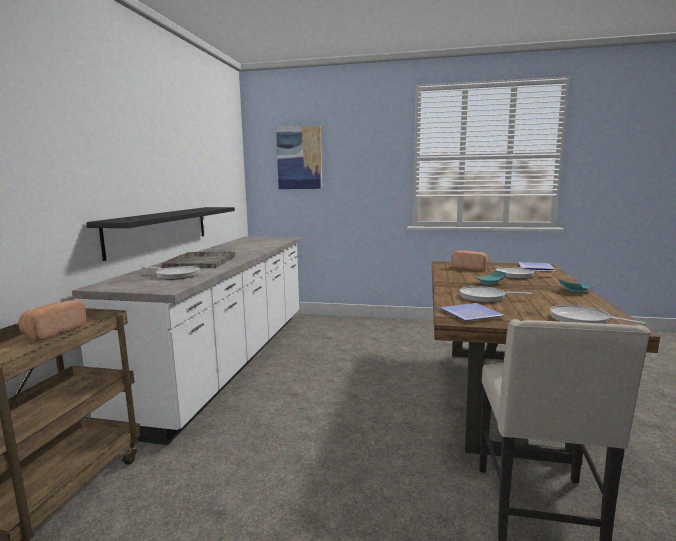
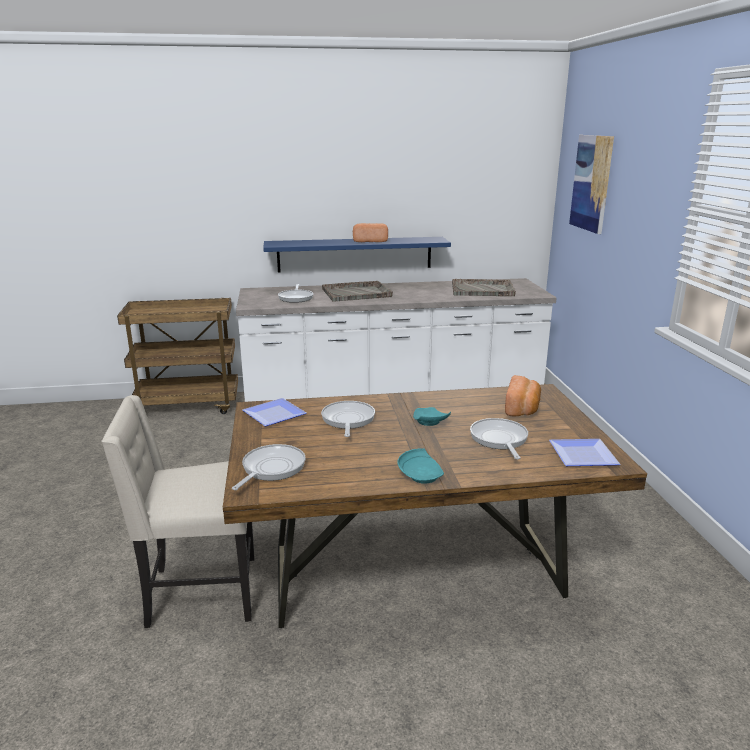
camera: 70 degrees right, 10 degrees up
bread [18,300,86,340] -> bread moved to [353,223,388,242]
black shelf [86,207,235,261] -> blue shelf [263,237,451,273]
none -> grey tray [452,279,516,296]

